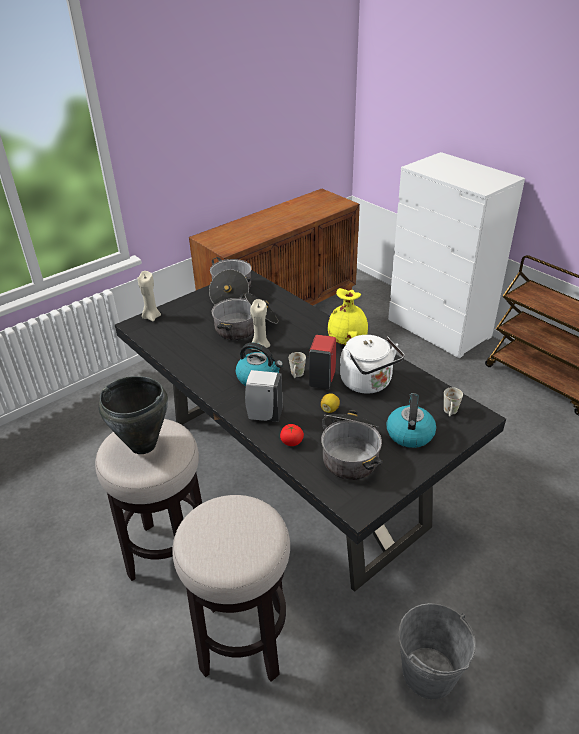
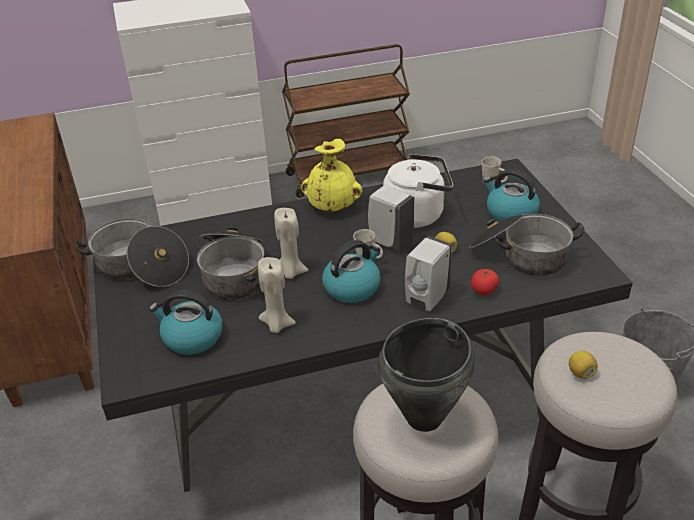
camera: 65 degrees left, 0 degrees up
beige candle [137,271,161,322] -> beige candle moved to [258,257,296,333]
red soap dispenser [309,335,336,389] -> white soap dispenser [368,185,414,252]
none -> kettle [149,290,223,355]
none -> lemon [569,351,598,379]

